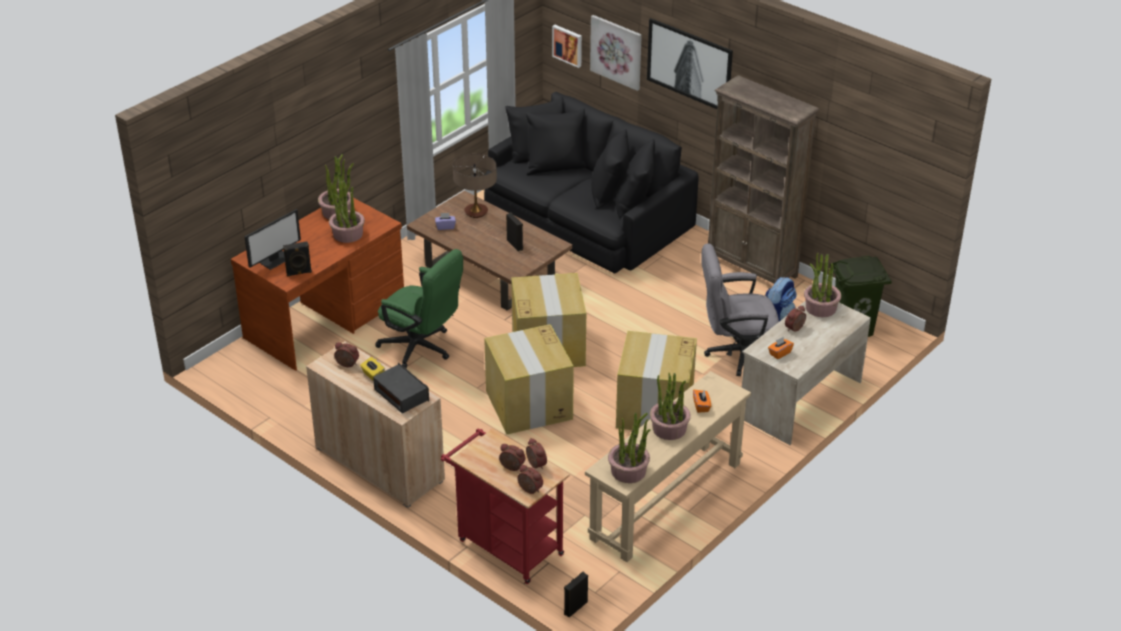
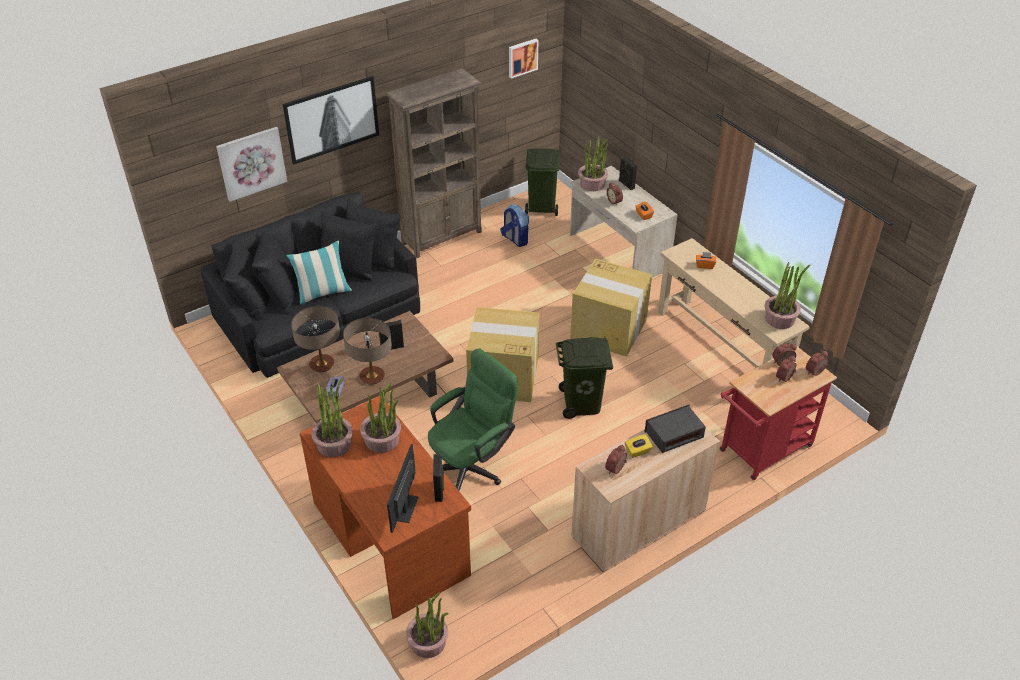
camera: 75 degrees left, 5 degrees up
monitor [244,209,301,270] -> monitor turned 135 degrees counterclockwise [387,444,419,533]
cardboard box [484,324,574,434] -> green trash can [556,337,613,419]
picture [552,25,582,68] -> picture moved to [509,39,538,79]
black speaker [564,572,588,617] -> black speaker moved to [619,156,637,190]
potted plant [650,372,691,440] -> potted plant moved to [406,593,449,658]
grey office chair [701,243,779,376] -> none
none -> pillow [286,241,352,304]
none -> table lamp [343,318,392,385]

